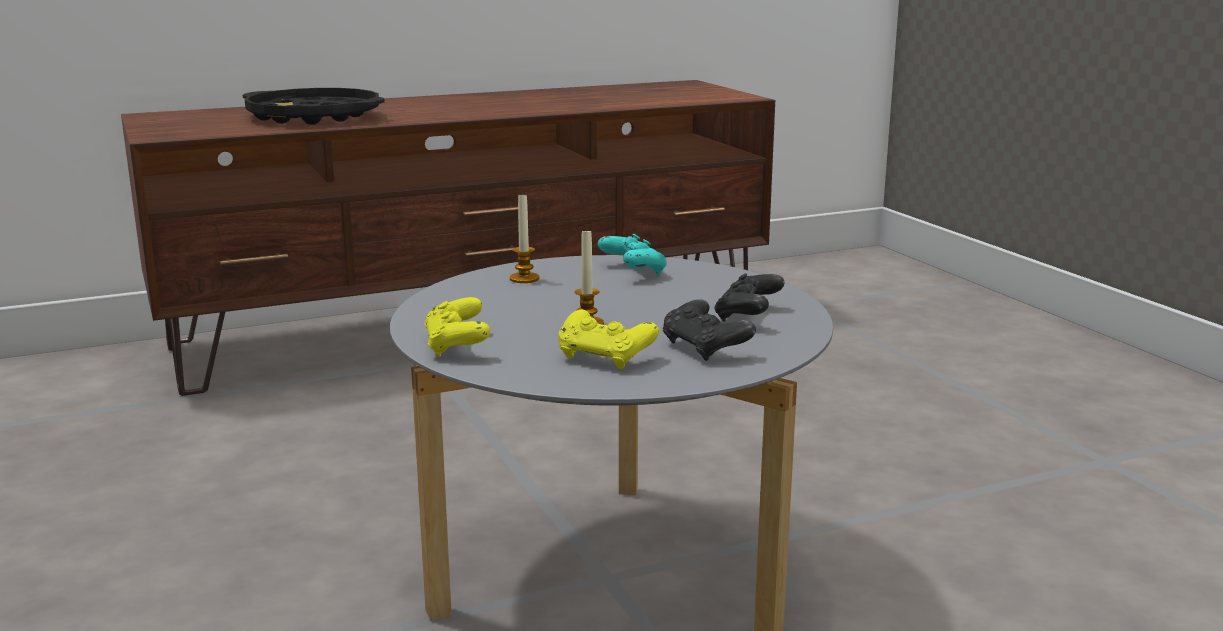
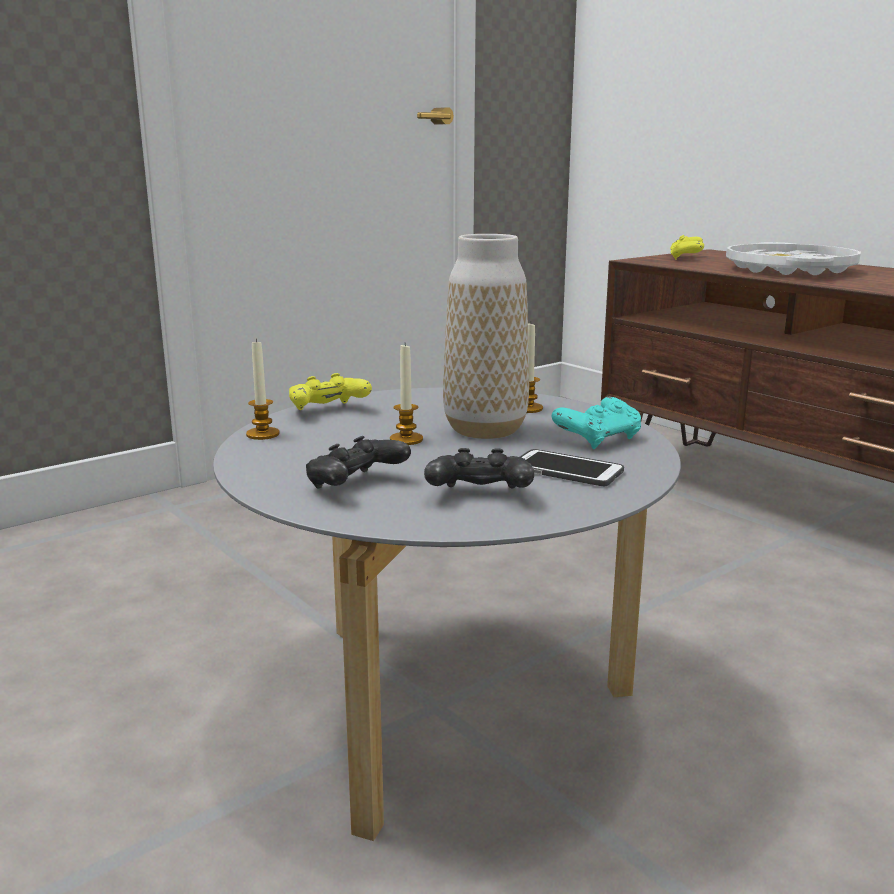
camera: 75 degrees right, 0 degrees up
black tray [243,88,385,125] -> white tray [726,242,861,275]
yellow game controller [559,310,659,369] -> yellow game controller moved to [670,235,704,260]
none -> candle [246,339,280,440]
none -> vase [443,234,529,439]
none -> phone [520,449,624,486]

